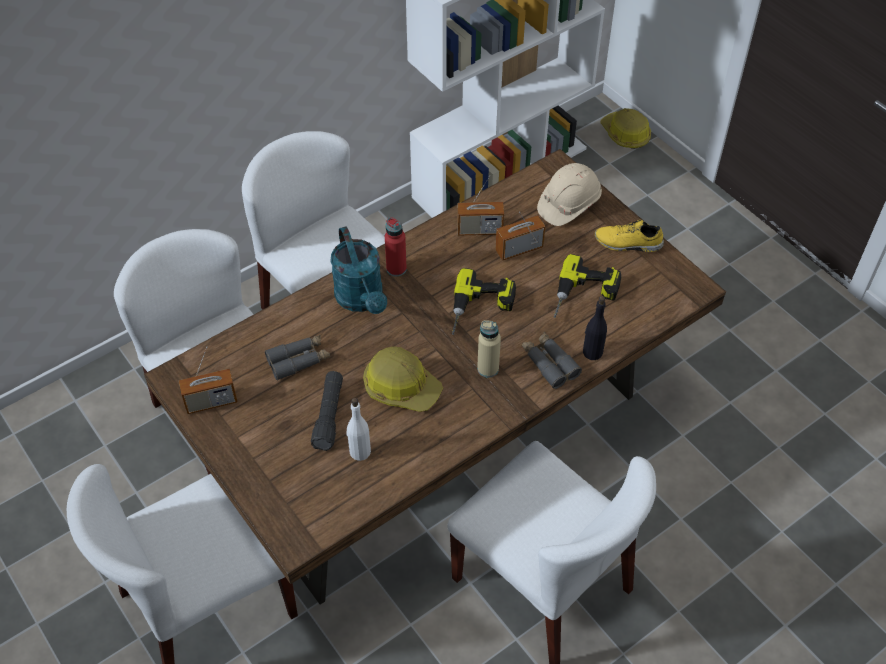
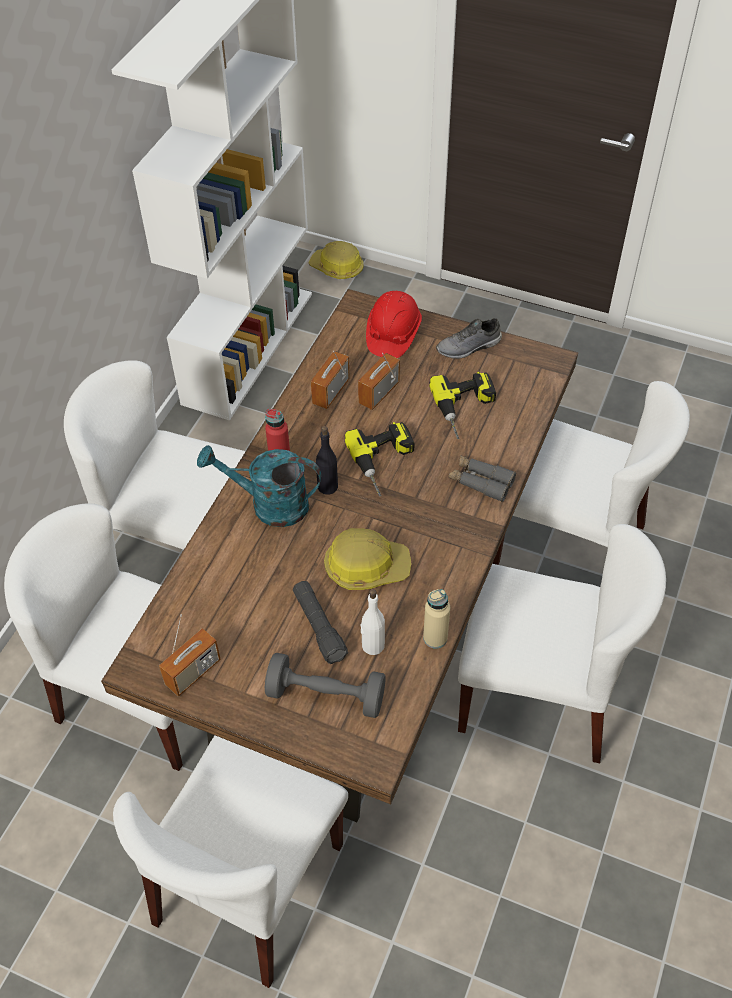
camera: 30 degrees left, 0 degrees up
grey binoculars [265,335,330,380] -> none
turquoise watering can [330,226,387,314] -> turquoise watering can turned 150 degrees clockwise [197,445,321,527]
radio [457,175,504,236] -> radio turned 150 degrees clockwise [311,351,350,409]
beige bottle [477,320,501,378] -> beige bottle moved to [423,589,450,649]
beige hard hat [537,163,602,226] -> red hard hat [366,291,422,358]
black bottle [583,296,607,360] -> black bottle moved to [315,426,338,495]
yellow shoe [595,220,664,252] -> grey shoe [436,318,502,359]
none -> grey dumbbell [265,653,386,718]
none -> white chair [492,381,690,565]

